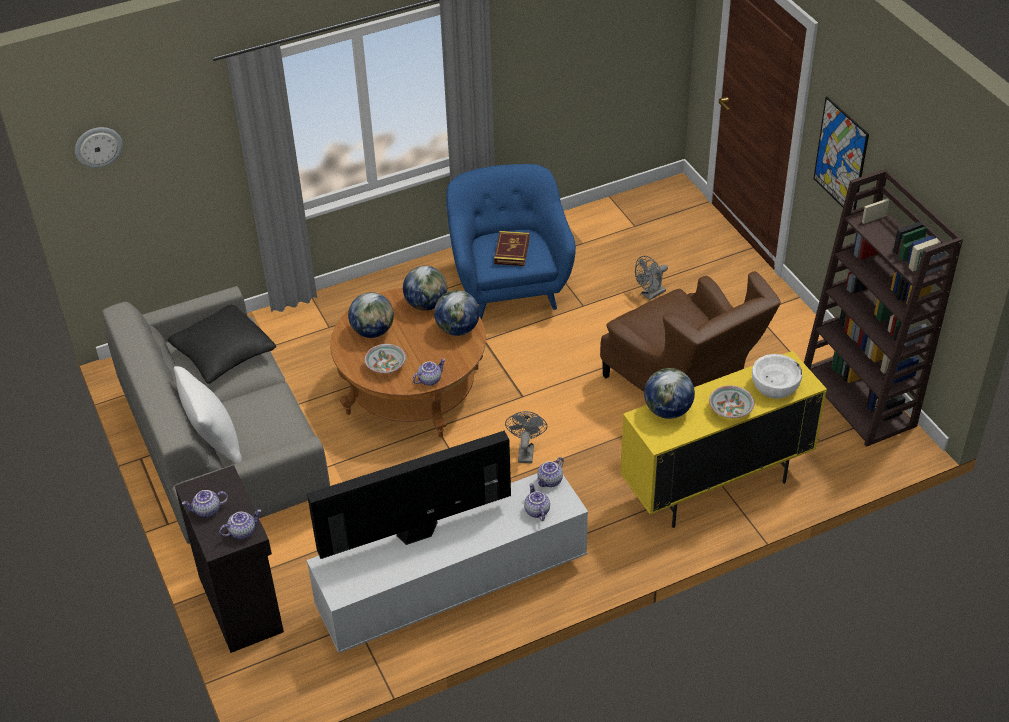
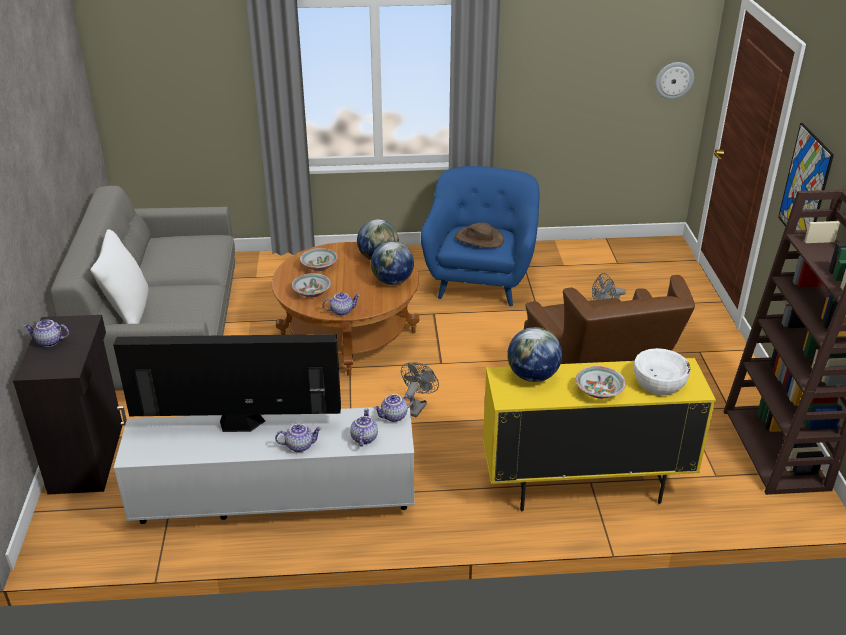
camera: 20 degrees right, 10 degrees down
wall clock [75,127,123,168] -> wall clock moved to [655,62,694,99]
black pillow [168,305,276,384] -> none
teapot [219,509,261,539] -> teapot moved to [275,424,322,452]
globe [348,292,394,338] -> bowl [300,248,338,271]
book [494,231,530,266] -> brown hat [455,222,504,248]

